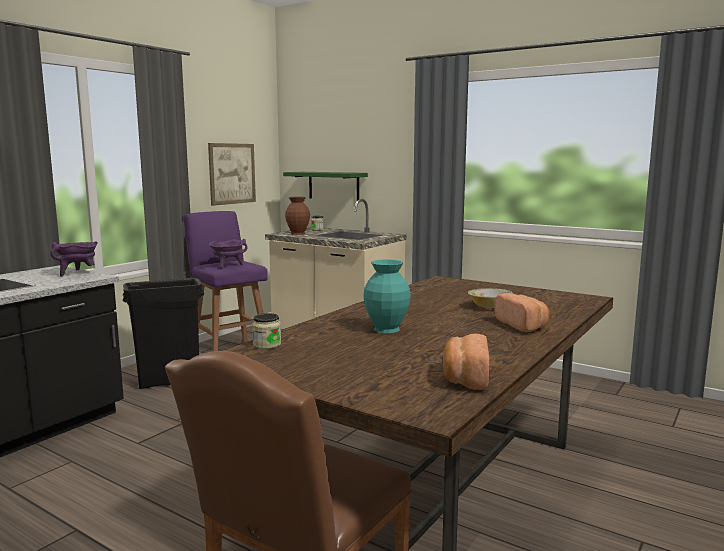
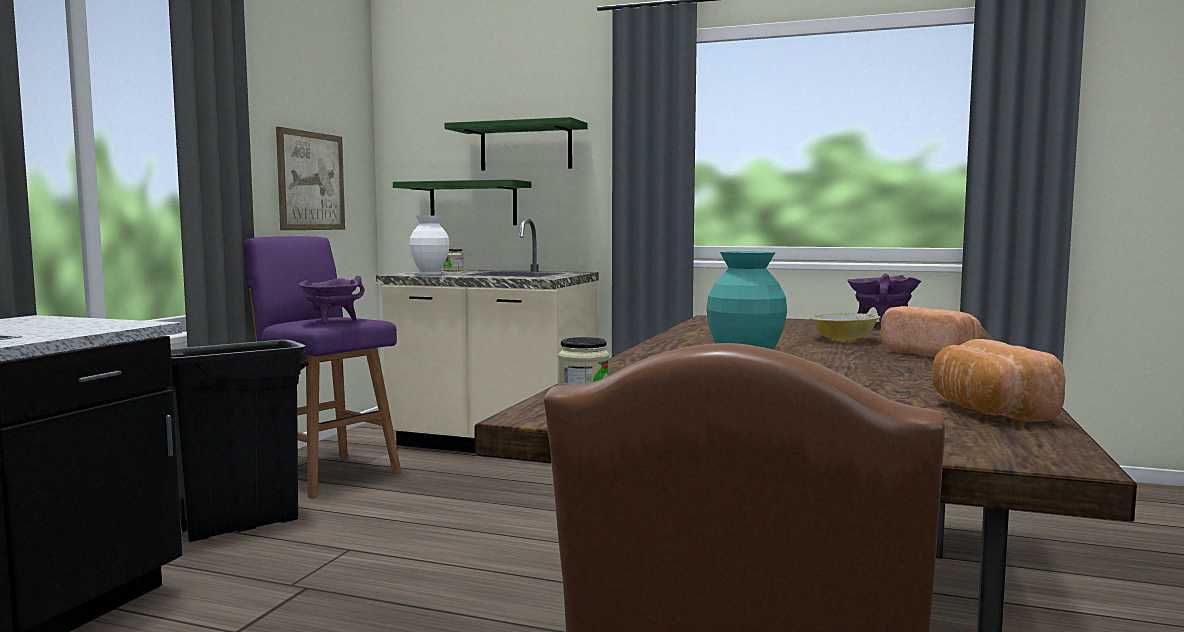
camera: 15 degrees left, 5 degrees down
purple cooking pot [50,241,98,276] -> purple cooking pot moved to [847,273,921,327]
brown vase [285,197,310,235] -> white vase [409,215,450,275]
none -> green shelf [444,117,588,171]

